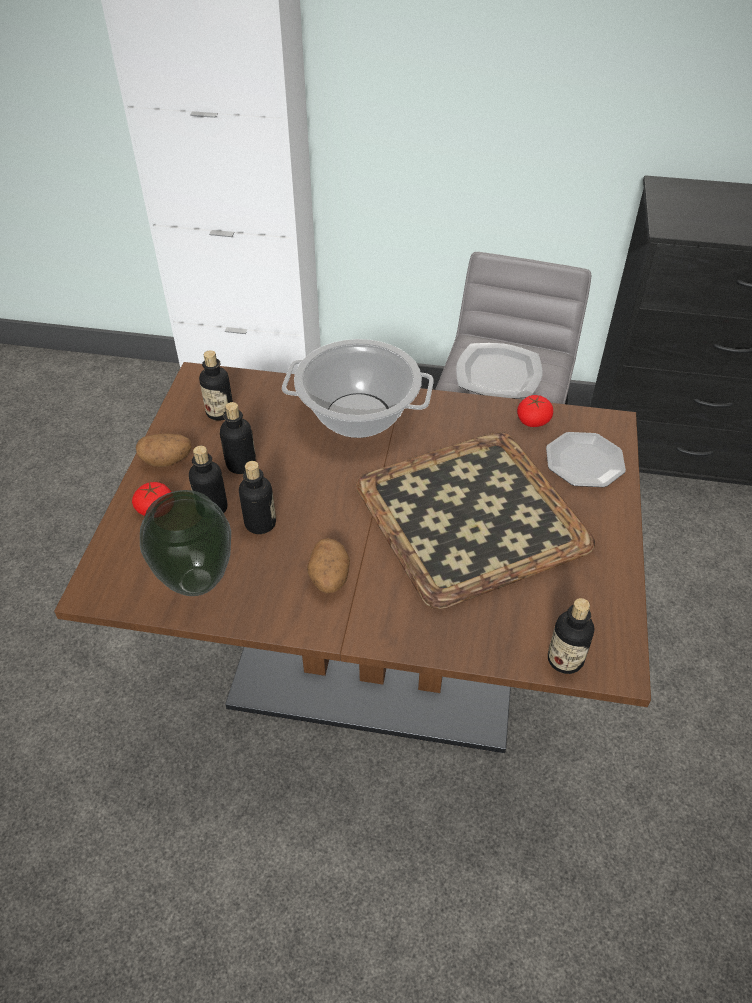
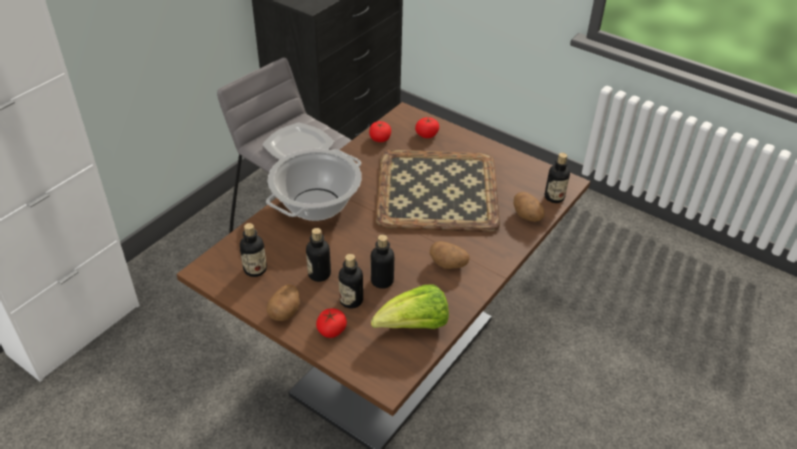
camera: 65 degrees left, 5 degrees down
vase [140,490,231,596] -> lettuce [371,285,449,329]
plate [546,432,626,487] -> tomato [415,117,439,138]
none -> potato [514,192,545,222]

